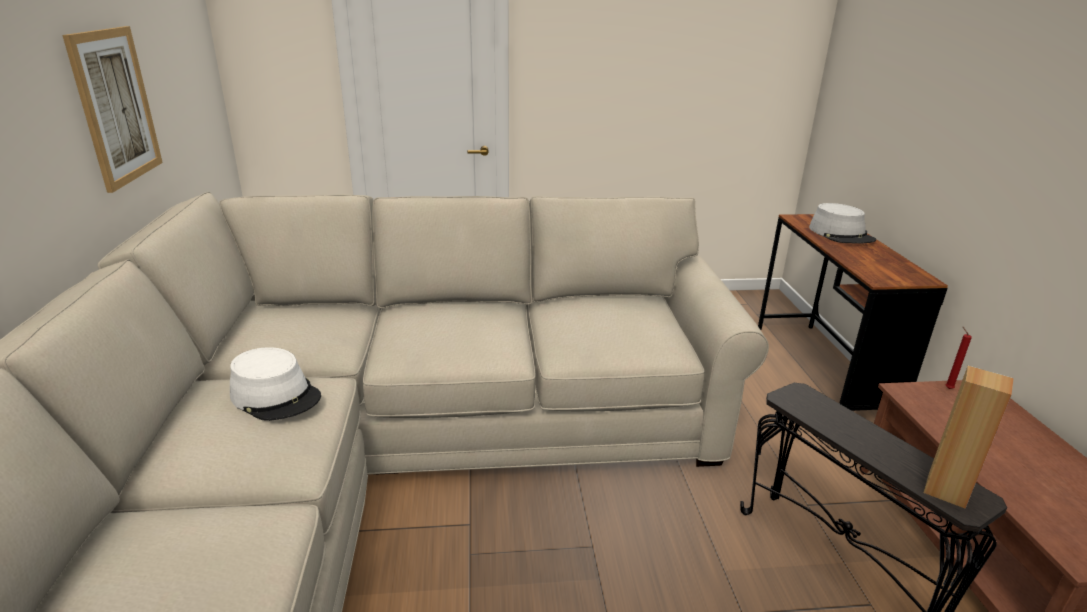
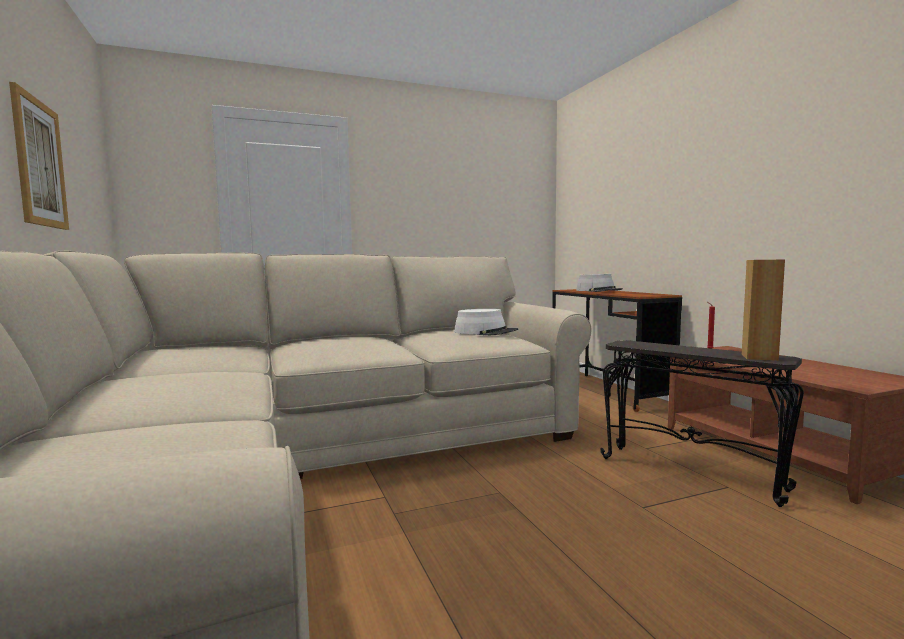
camera: 15 degrees left, 20 degrees down
white hat [230,347,321,421] -> white hat moved to [454,309,518,335]

